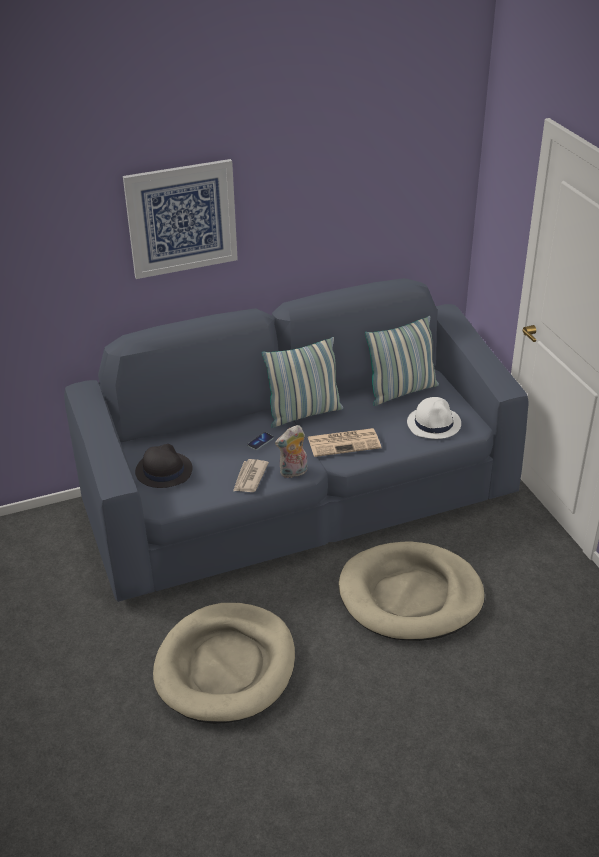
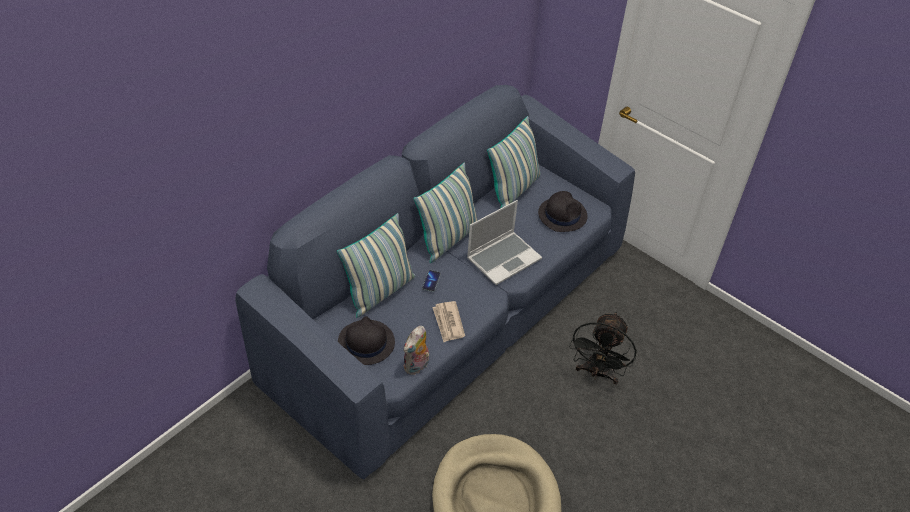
camera: 30 degrees left, 10 degrees up
picture [123,159,238,279] -> none
plush toy [275,425,307,478] -> plush toy moved to [403,326,429,375]
newspaper [308,428,381,457] -> laptop [467,200,542,285]
beige dog bed [338,541,485,641] -> black fan [569,312,637,385]
white hat [407,397,461,439] -> black hat [538,191,588,232]
none -> pillow [337,213,416,318]

